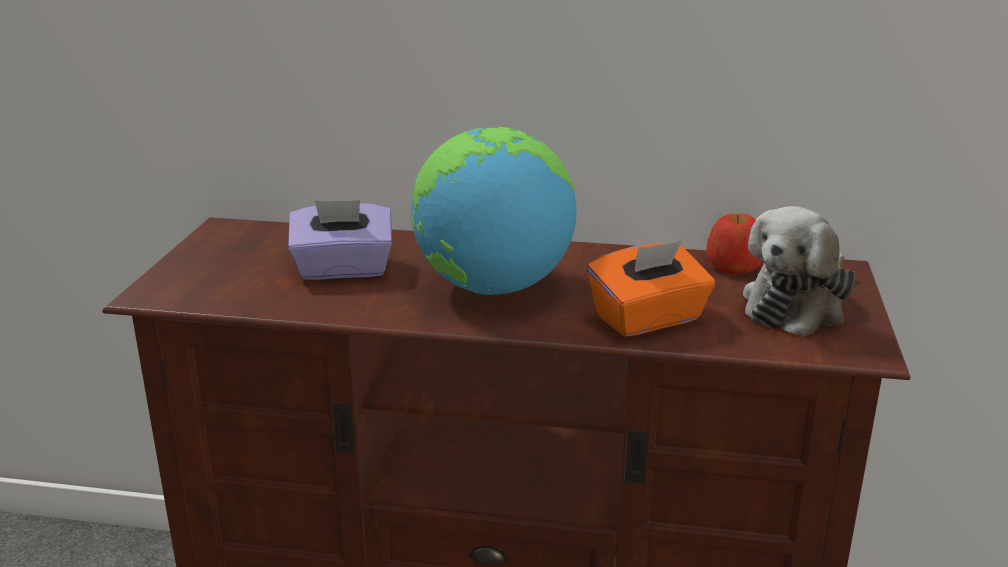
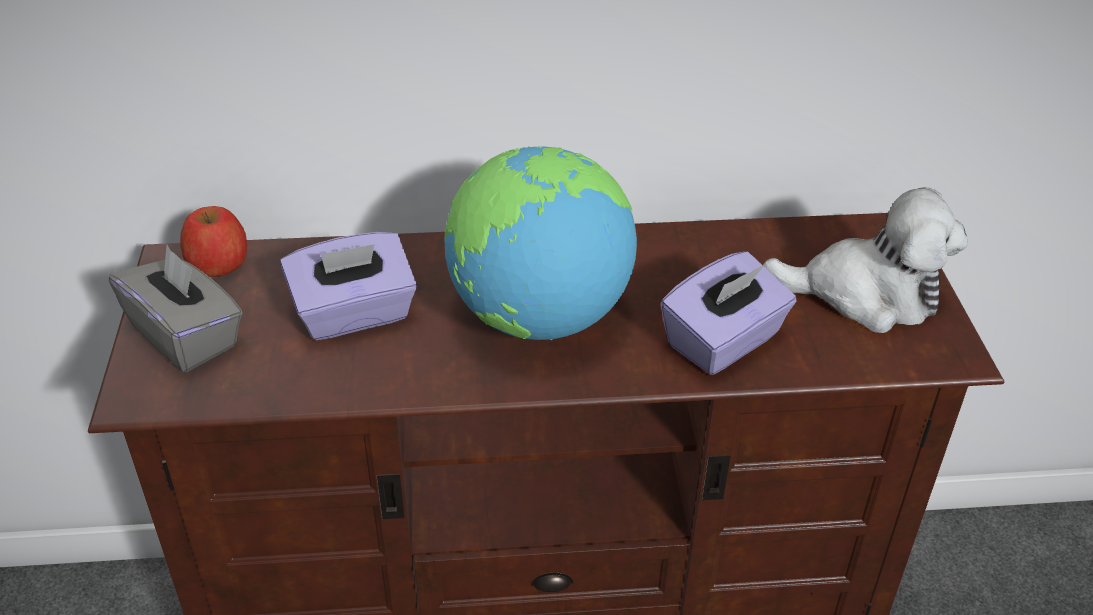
camera: 15 degrees left, 15 degrees up
orange tissue box [587,241,715,337] -> purple tissue box [660,252,797,375]
apple [706,214,762,274] -> apple moved to [180,206,247,277]
plush toy [743,206,856,337] -> plush toy turned 105 degrees counterclockwise [763,187,968,333]
none -> grey tissue box [109,245,242,372]

